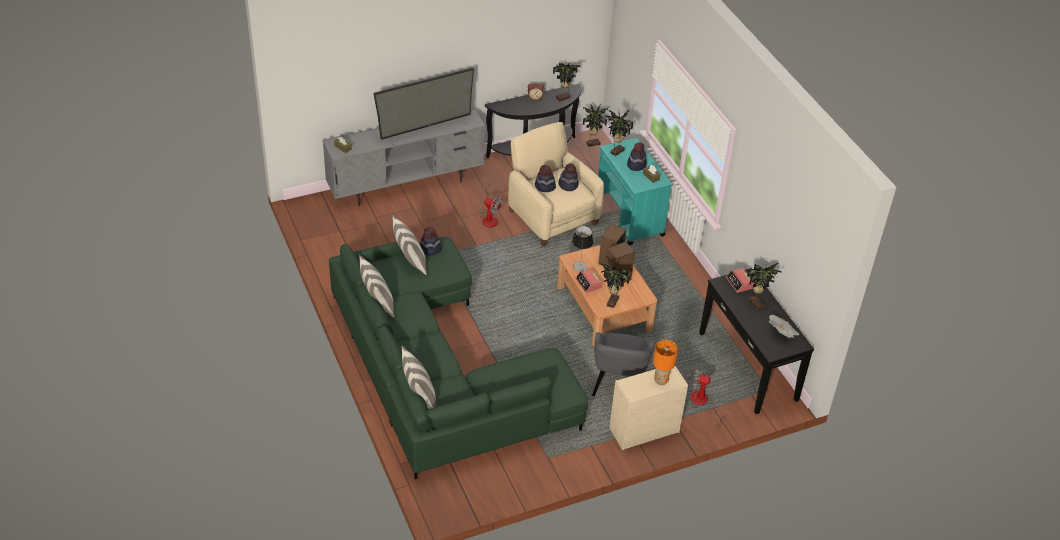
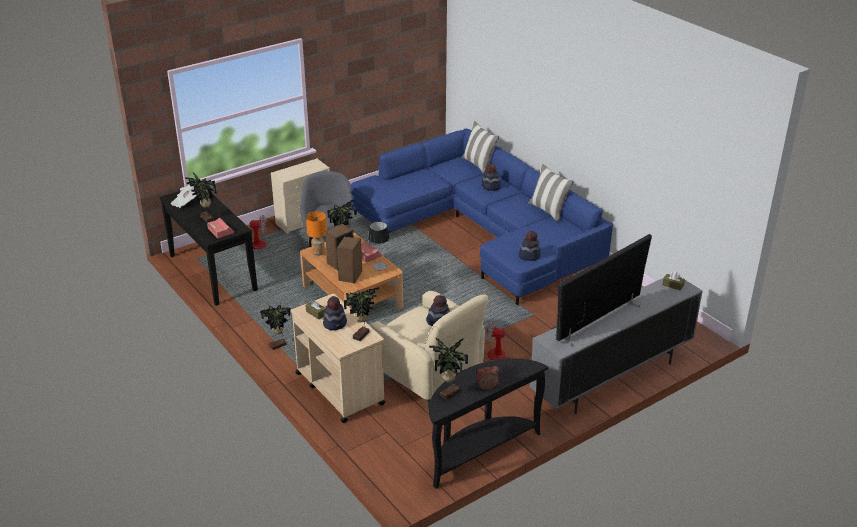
camera: 170 degrees right, 10 degrees down
green sofa [329,237,588,479] -> blue sofa [351,129,613,305]
pillow [392,215,427,275] -> none
hat [559,163,579,191] -> hat moved to [481,163,501,191]
potted plant [583,103,608,147] -> potted plant moved to [260,304,291,350]
turquoise cart [598,138,672,245] -> beige cart [291,293,385,423]
orange table lamp [653,340,678,385] -> orange table lamp moved to [306,211,327,256]

